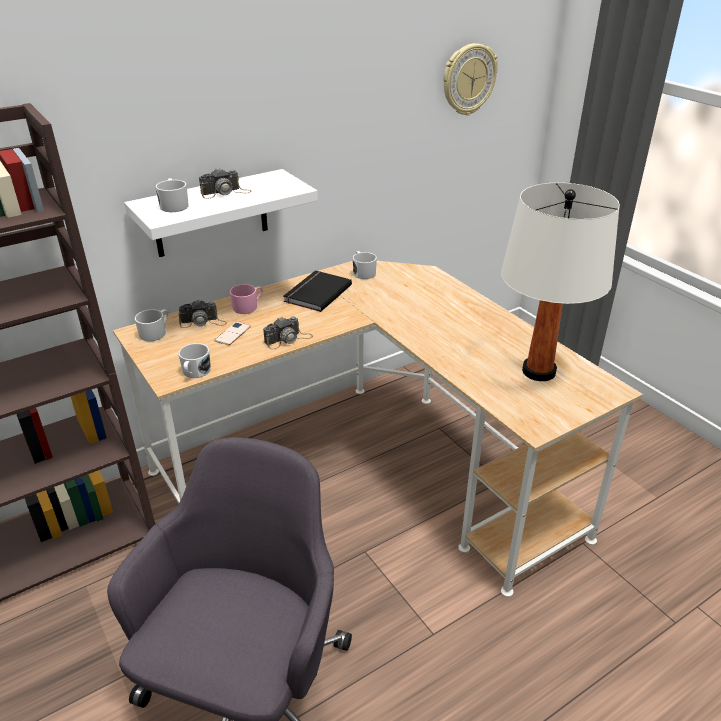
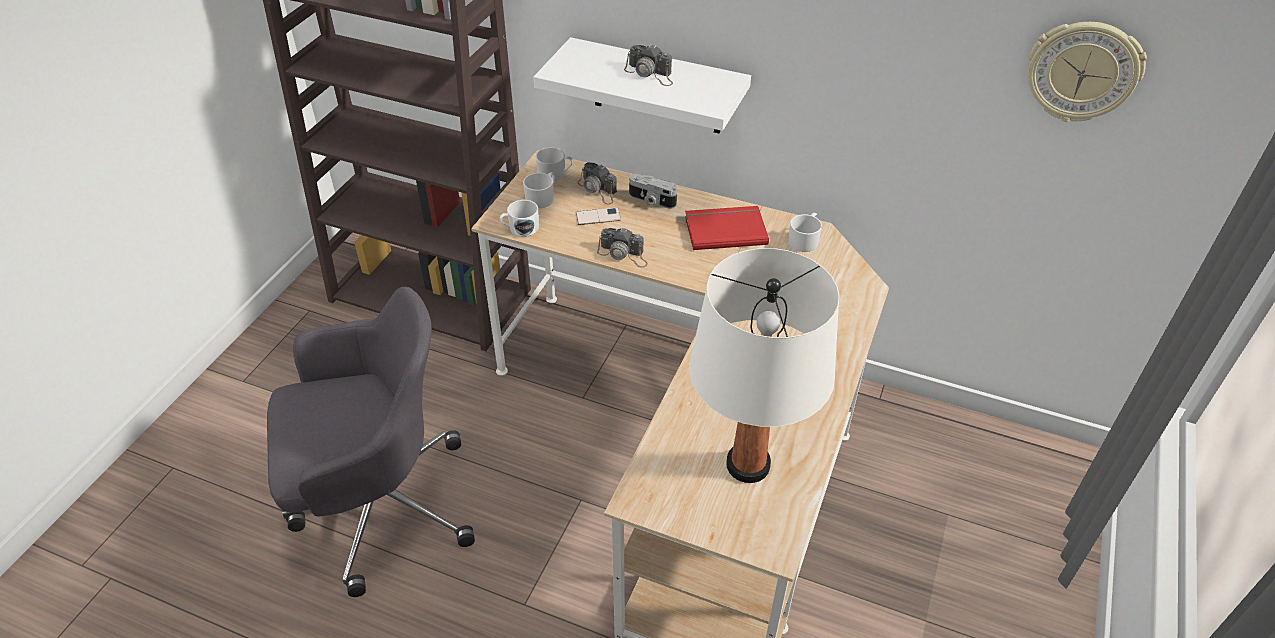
camera: 55 degrees right, 10 degrees up
white mug [156,178,189,212] -> white mug moved to [523,172,556,208]
pink mug [230,284,263,314] -> camera [629,174,677,209]
black book [284,270,352,312] -> red book [685,206,769,250]

